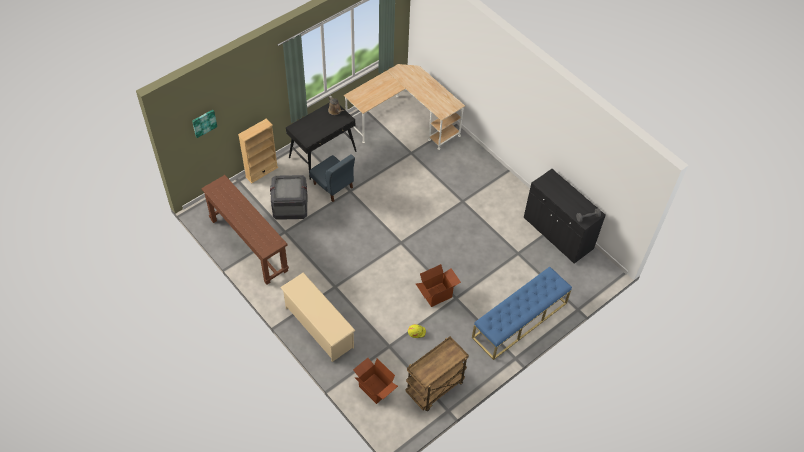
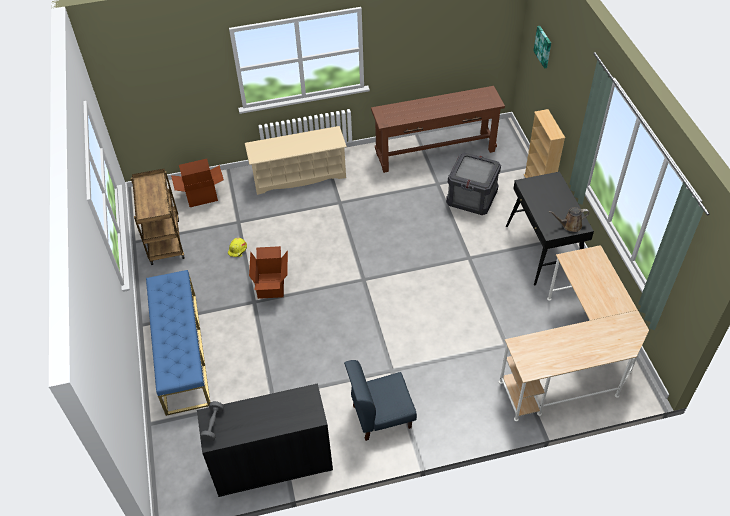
camera: 120 degrees right, 5 degrees down
blue chair [309,155,355,202] -> blue chair moved to [344,360,417,441]

